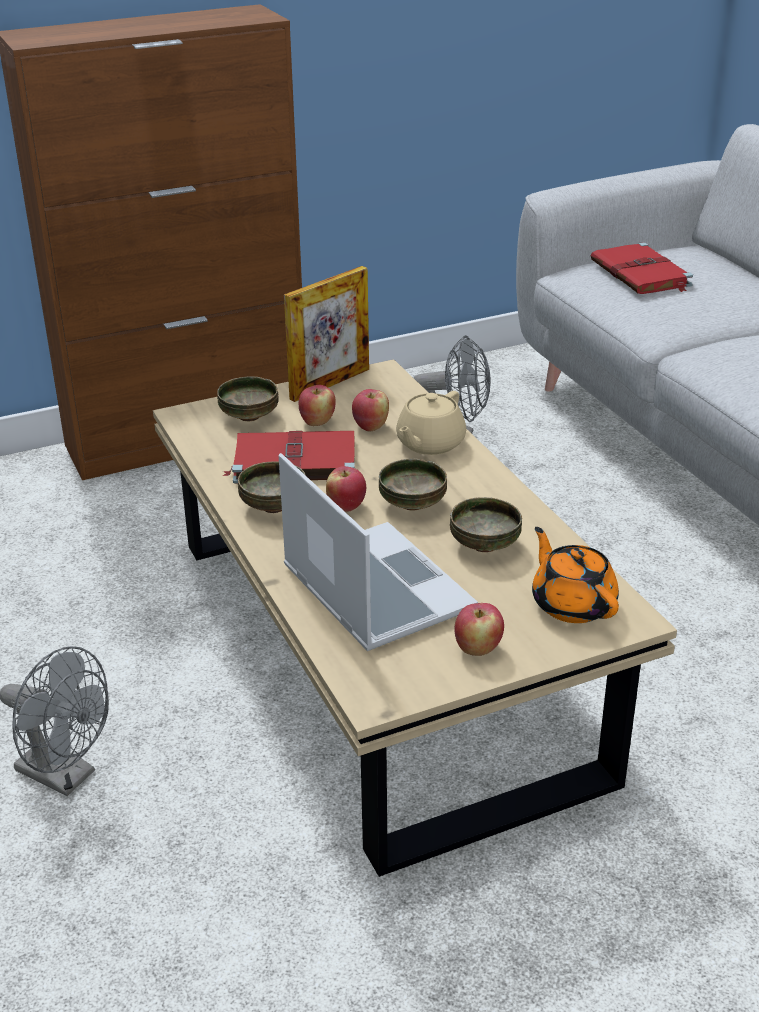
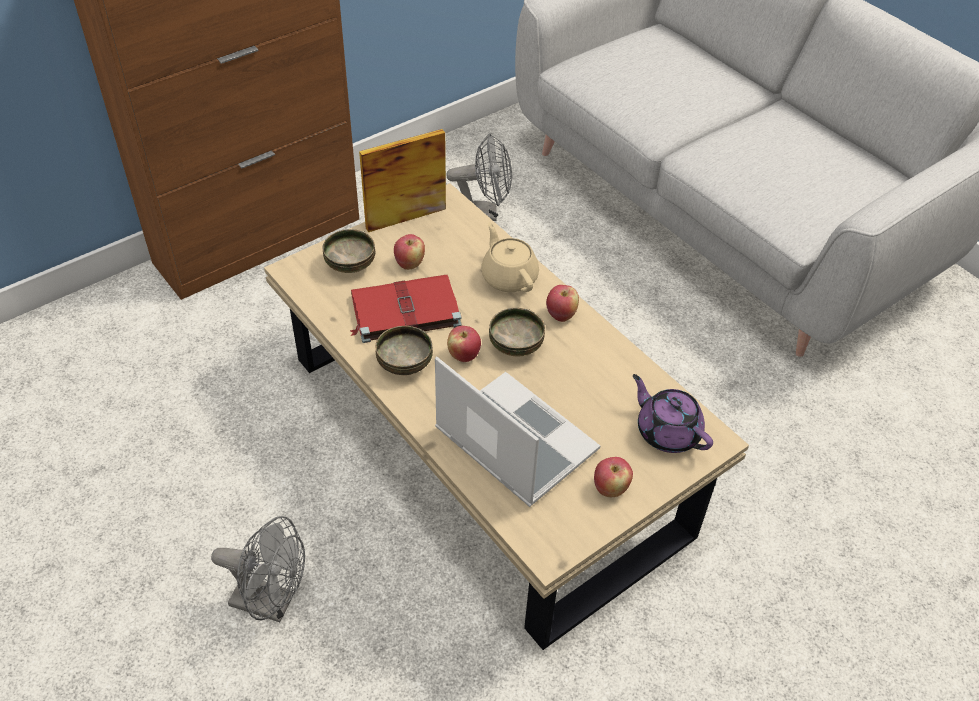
camera: 15 degrees left, 15 degrees up
picture frame [284,266,369,402] -> picture frame turned 150 degrees counterclockwise [359,129,446,232]
apple [352,389,389,432] -> apple moved to [546,285,579,322]
beige teapot [396,391,466,455] -> beige teapot turned 135 degrees clockwise [481,222,539,292]
bowl [450,497,522,552] -> none
orange teapot [532,527,619,623] -> purple teapot [633,374,713,453]
red book [591,242,693,294] -> none

